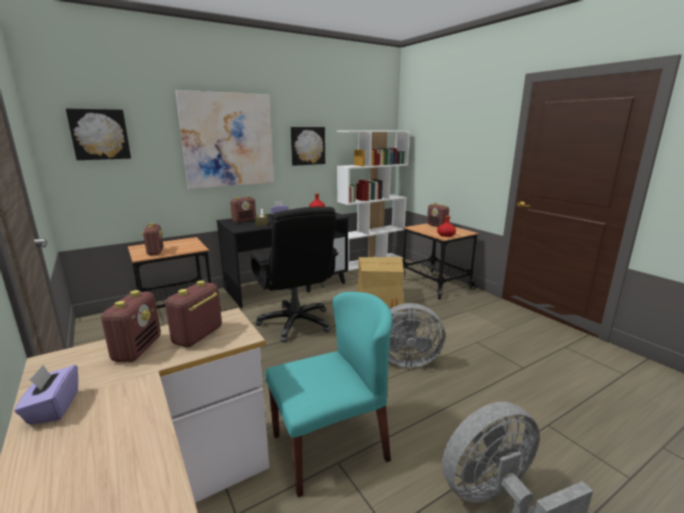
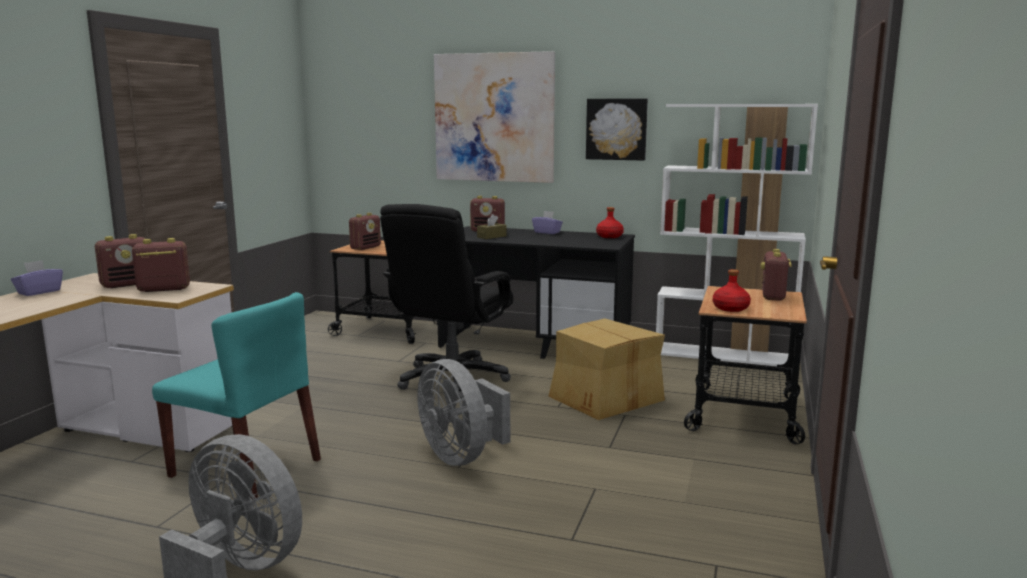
camera: 50 degrees right, 5 degrees down
picture [66,109,131,160] -> none

